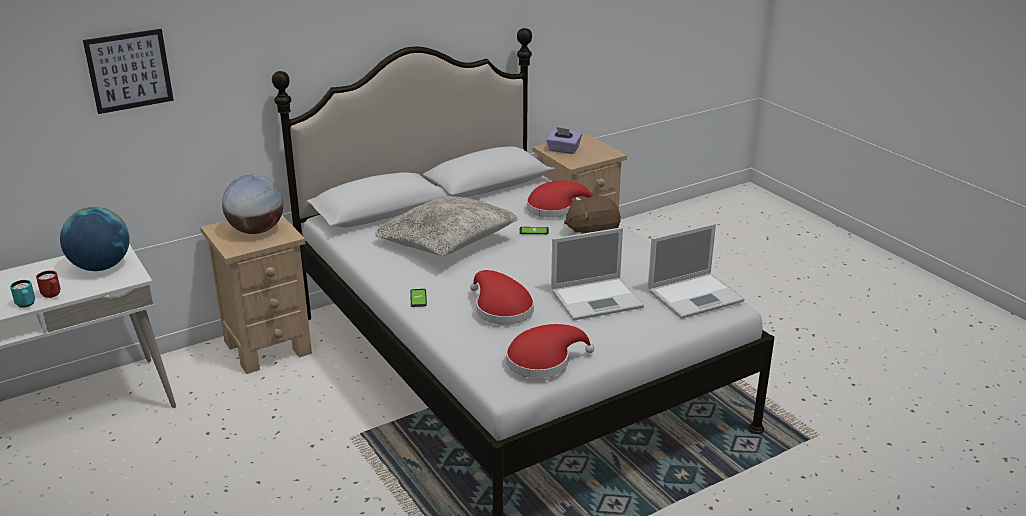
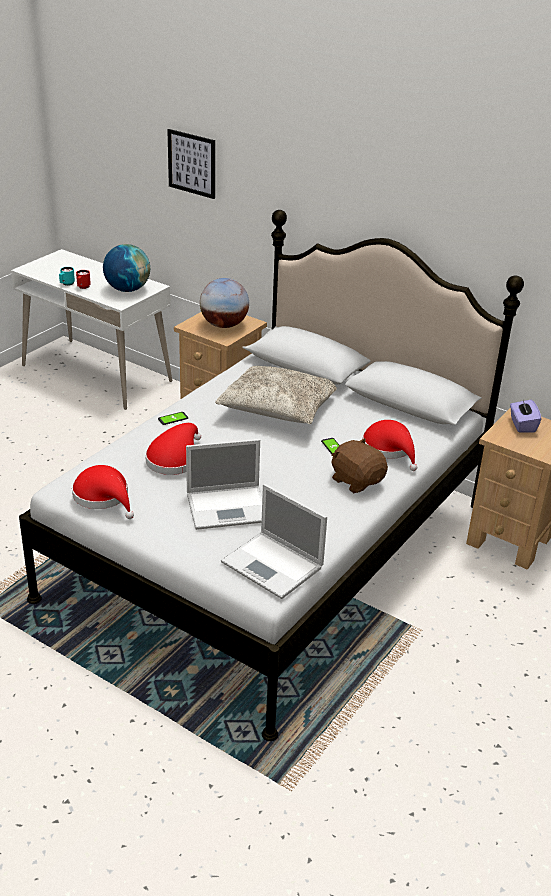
camera: 65 degrees right, 5 degrees up
laptop [551,227,644,321] -> laptop turned 60 degrees counterclockwise [186,439,262,530]

